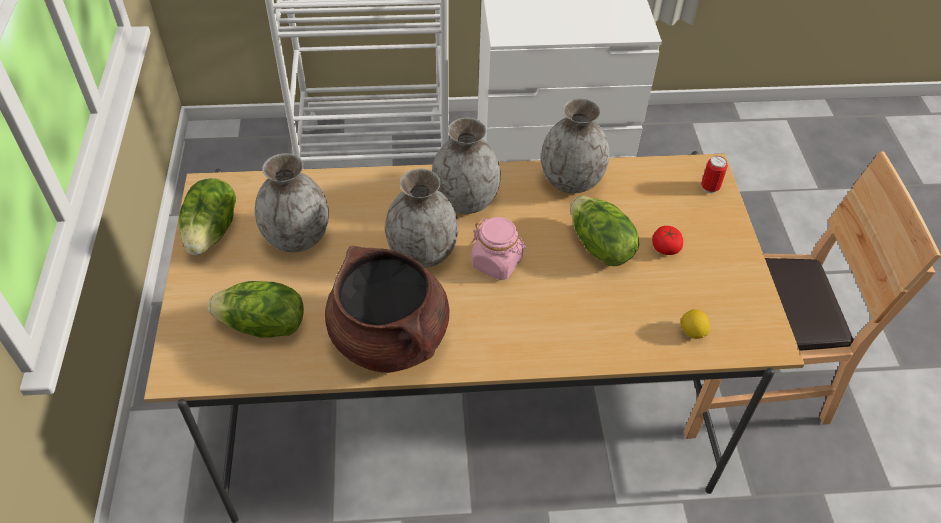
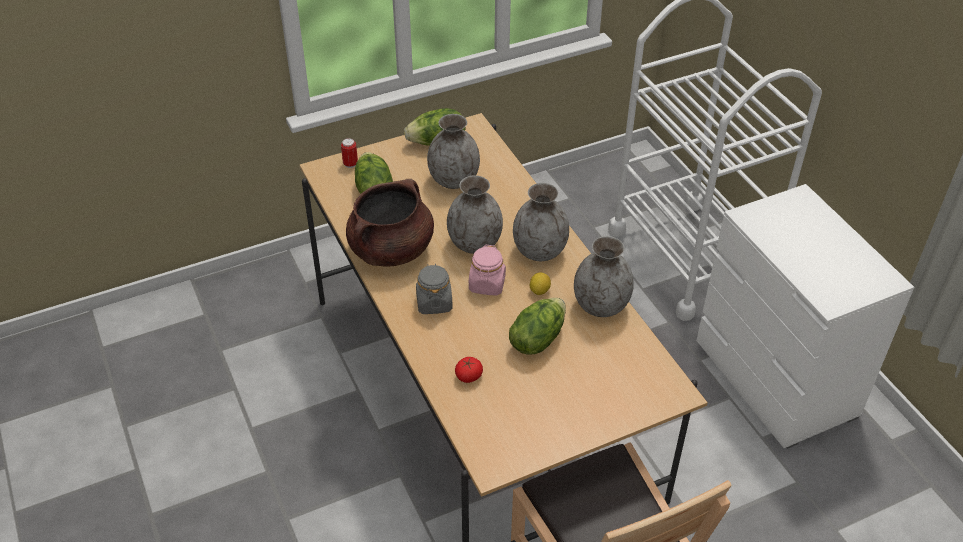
camera: 70 degrees right, 5 degrees down
tomato [652,226,683,255] -> tomato moved to [455,357,483,383]
lemon [681,309,710,339] -> lemon moved to [530,272,551,295]
can [701,156,728,193] -> can moved to [341,138,358,168]
none -> grey jar [416,264,453,314]

